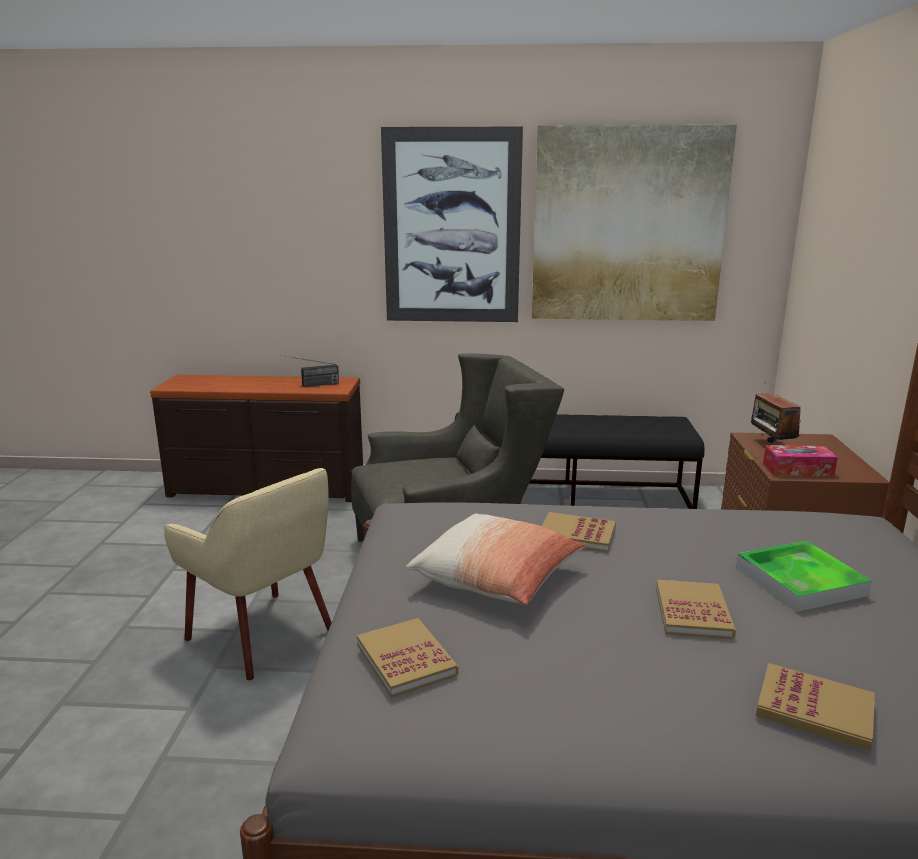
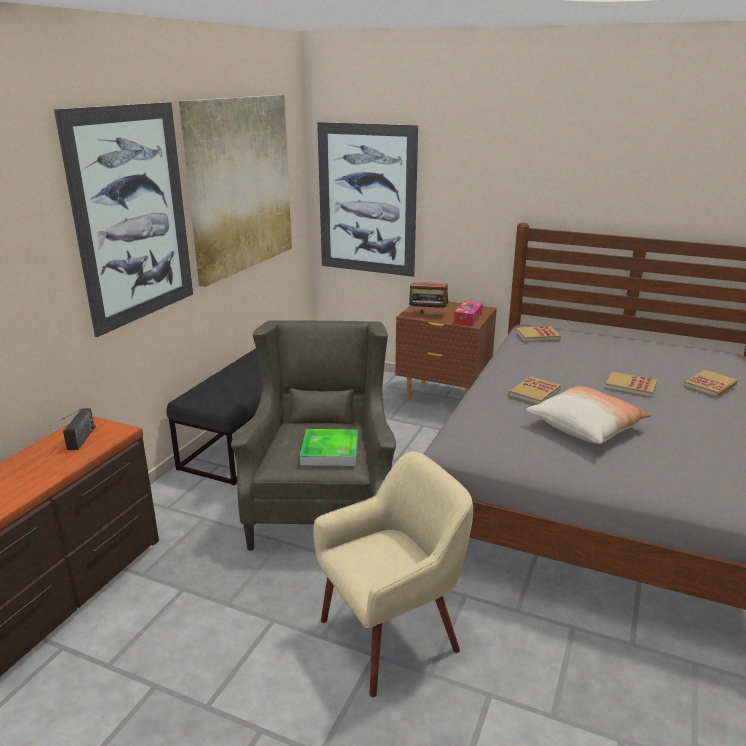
camera: 70 degrees left, 5 degrees up
book [357,618,458,698] -> book moved to [515,326,561,342]
tray [736,541,872,612] -> tray moved to [300,429,358,466]
none -> picture [317,122,418,277]

